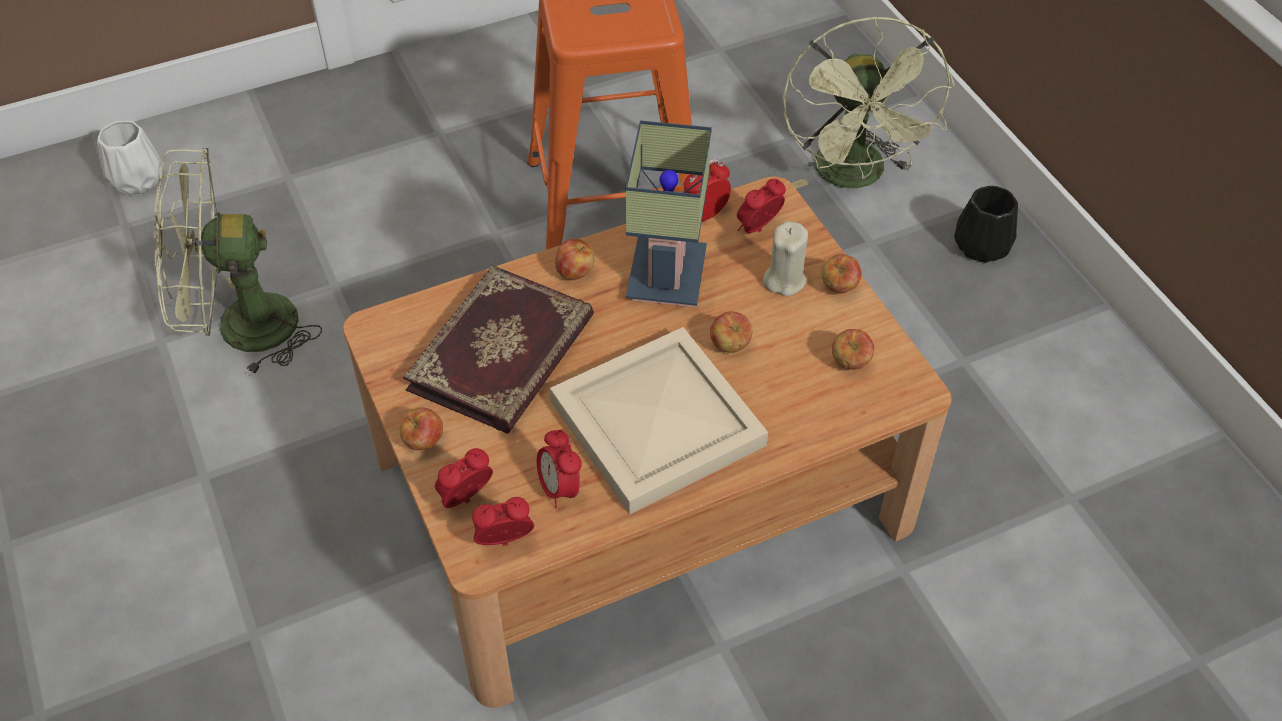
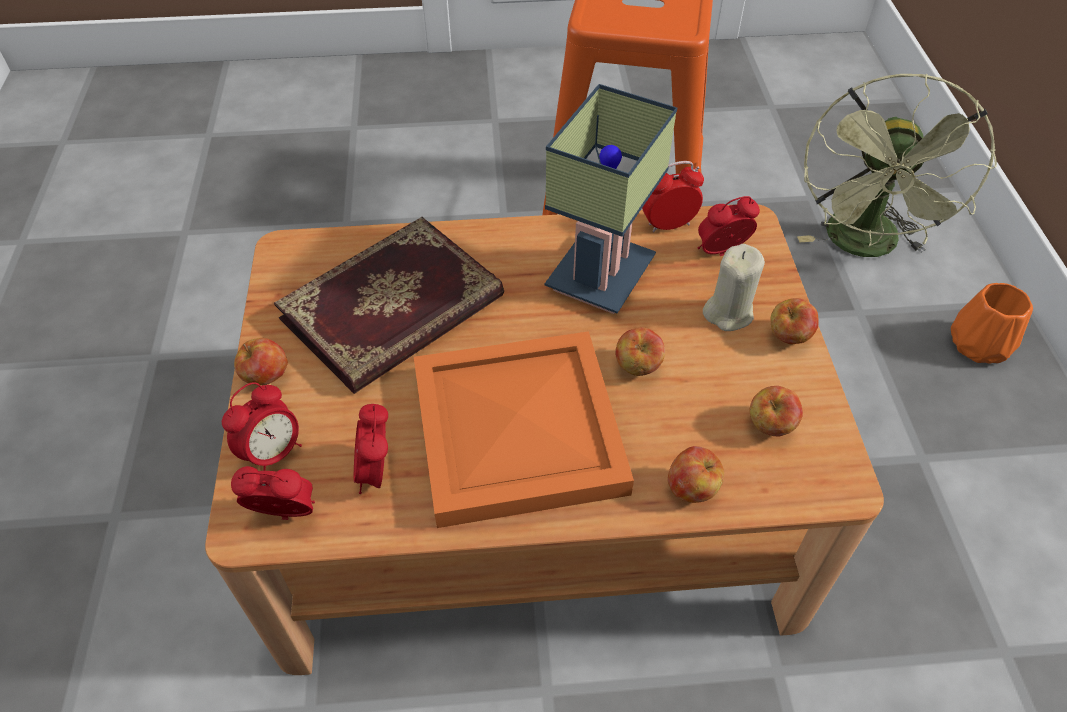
camera: 20 degrees right, 0 degrees up
white vase [97,121,163,194] -> none
green fan [154,148,322,377] -> none
alarm clock [435,448,493,508] -> alarm clock turned 150 degrees clockwise [222,382,302,471]
beige tray [550,327,768,515] -> orange tray [414,331,634,528]
apple [555,239,595,280] -> apple moved to [668,446,724,503]
black vase [954,186,1018,263] -> orange vase [951,283,1033,364]

